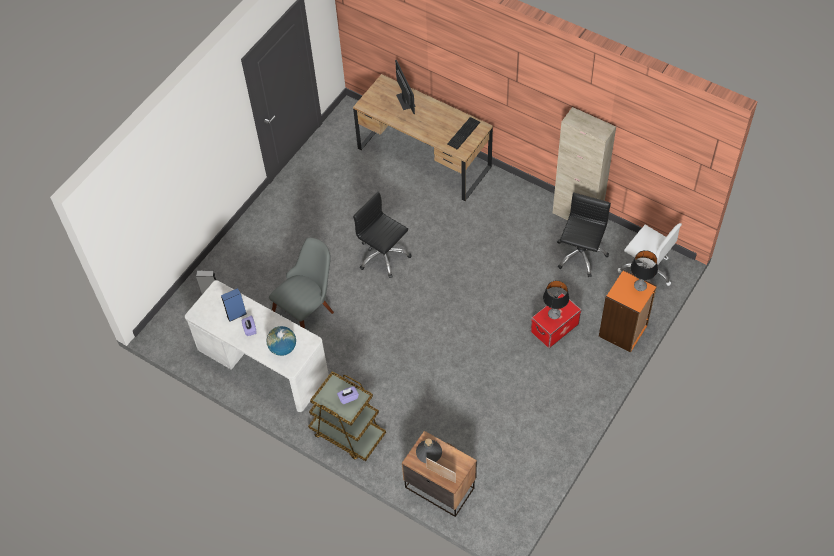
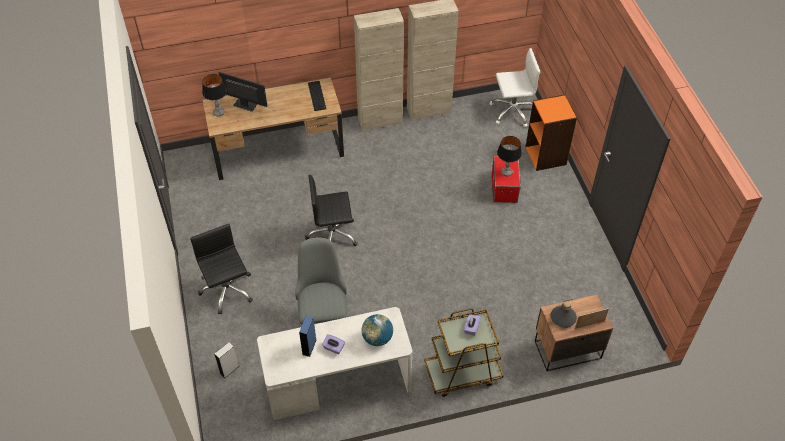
camera: 50 degrees left, 5 degrees down
black office chair [557,193,611,277] -> black office chair moved to [190,224,253,314]
table lamp [630,250,658,291] -> table lamp moved to [202,74,227,116]
none -> beige cabinet [354,8,404,131]

